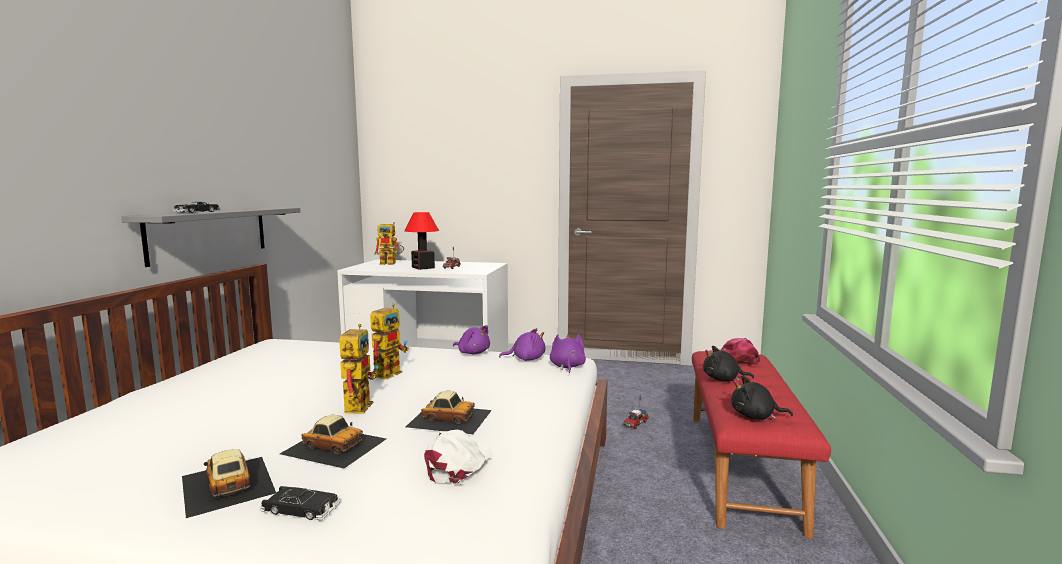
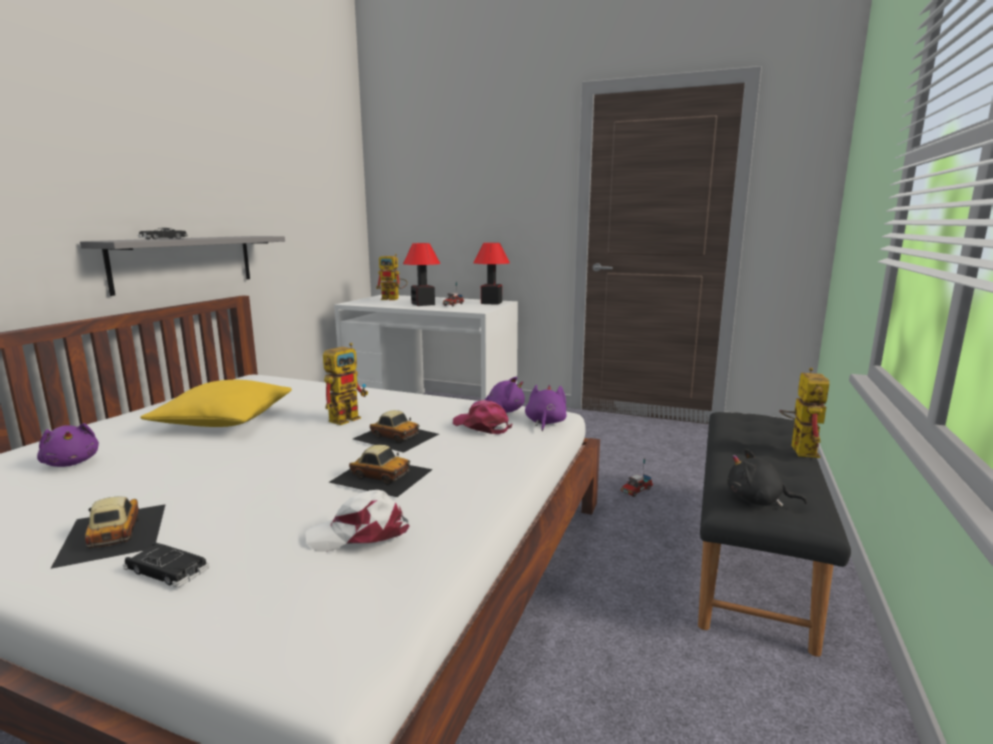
camera: 10 degrees right, 5 degrees up
toy car [280,415,386,468] -> toy car moved to [353,410,439,453]
toy robot [339,324,379,414] -> toy robot moved to [779,367,829,458]
white cap [424,430,493,484] -> white cap turned 135 degrees counterclockwise [305,490,410,552]
purple plush toy [453,325,490,354] -> purple plush toy moved to [37,423,99,467]
red bench [692,351,831,539] -> black bench [698,412,851,657]
black plush toy [703,346,754,382] -> none
pink cap [709,338,760,363] -> pink cap moved to [453,400,513,434]
none -> yellow pillow [140,380,292,427]
none -> table lamp [473,243,510,305]

